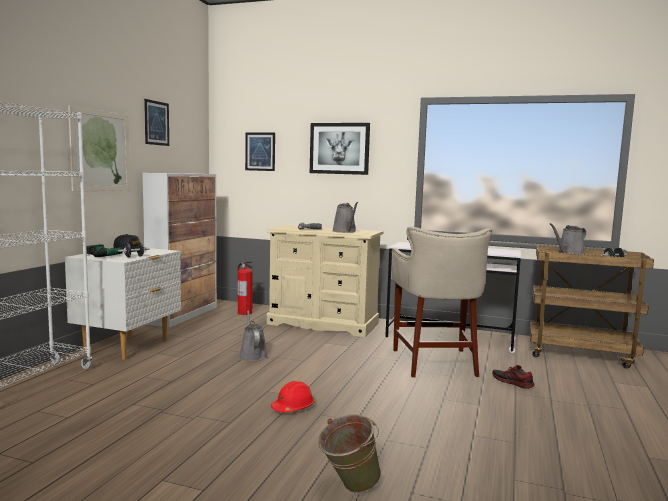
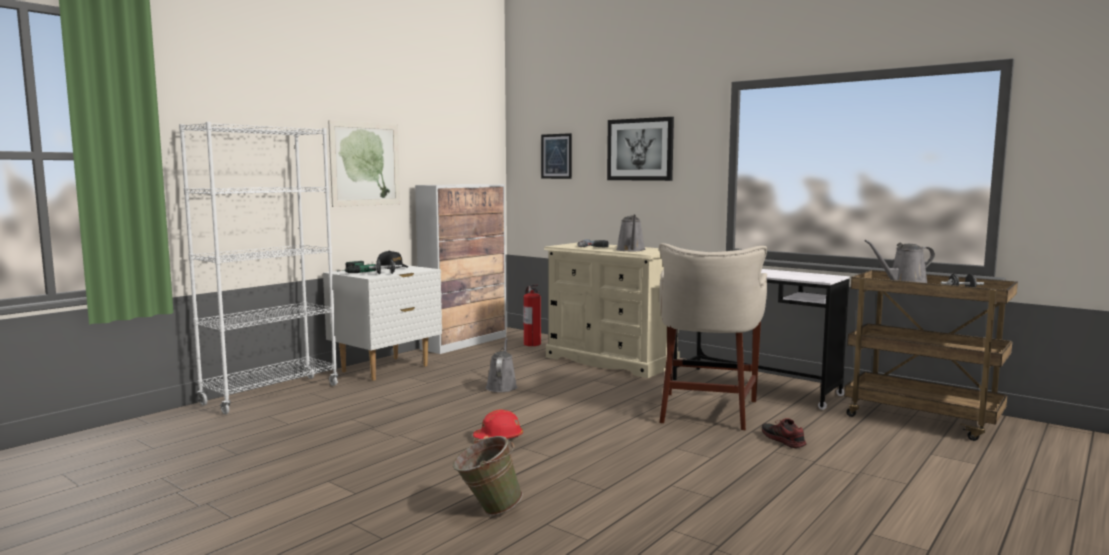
camera: 20 degrees right, 0 degrees up
picture [144,99,169,146] -> none

